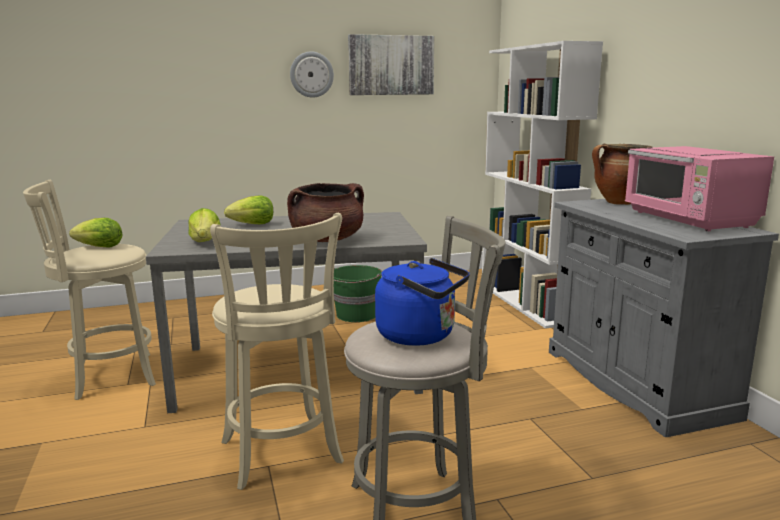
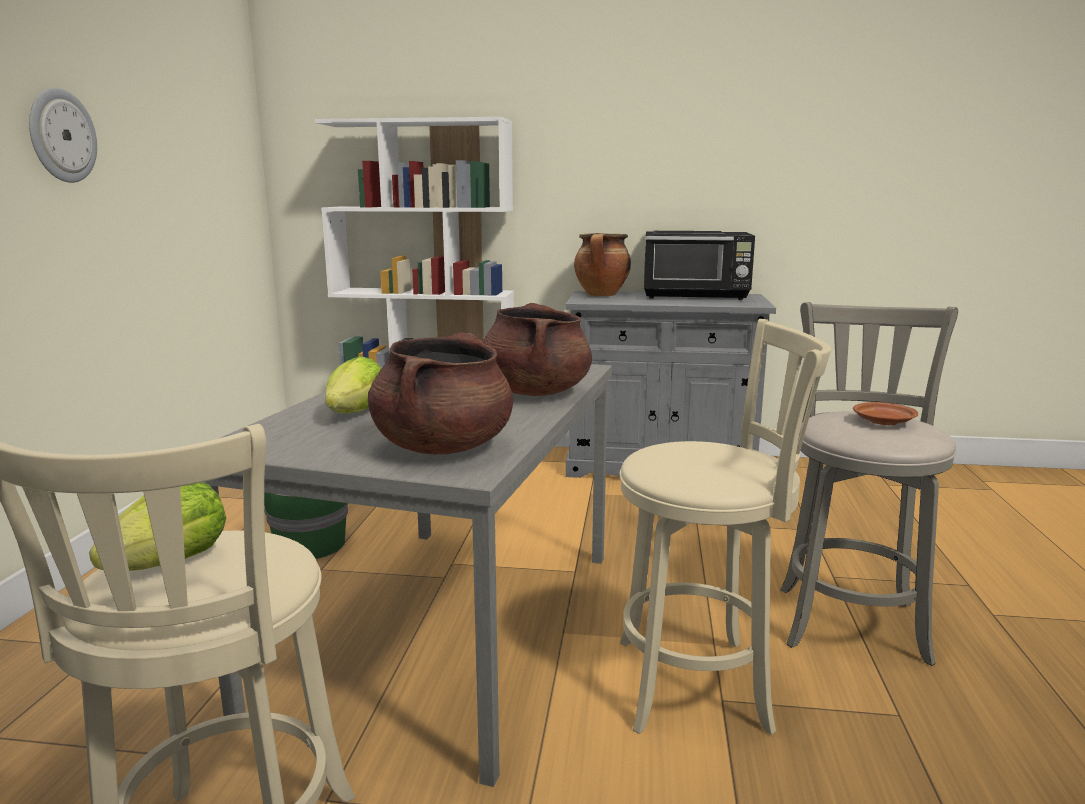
camera: 65 degrees left, 0 degrees up
lettuce [188,208,221,242] -> brown cooking pot [368,333,513,454]
picture [348,34,434,95] -> none
blue kettle [375,258,470,346] -> brown plate [853,402,918,425]
pink microwave [625,146,774,231] -> black microwave [644,231,755,300]

